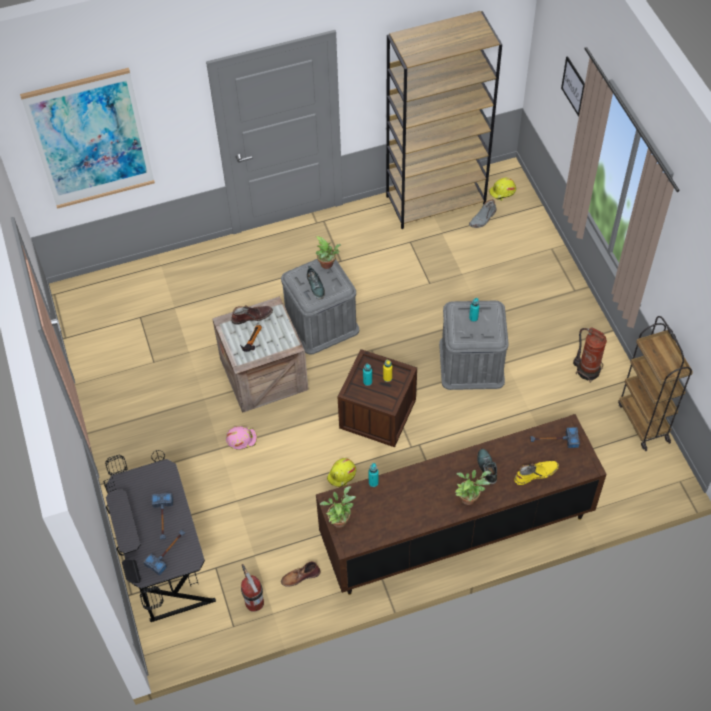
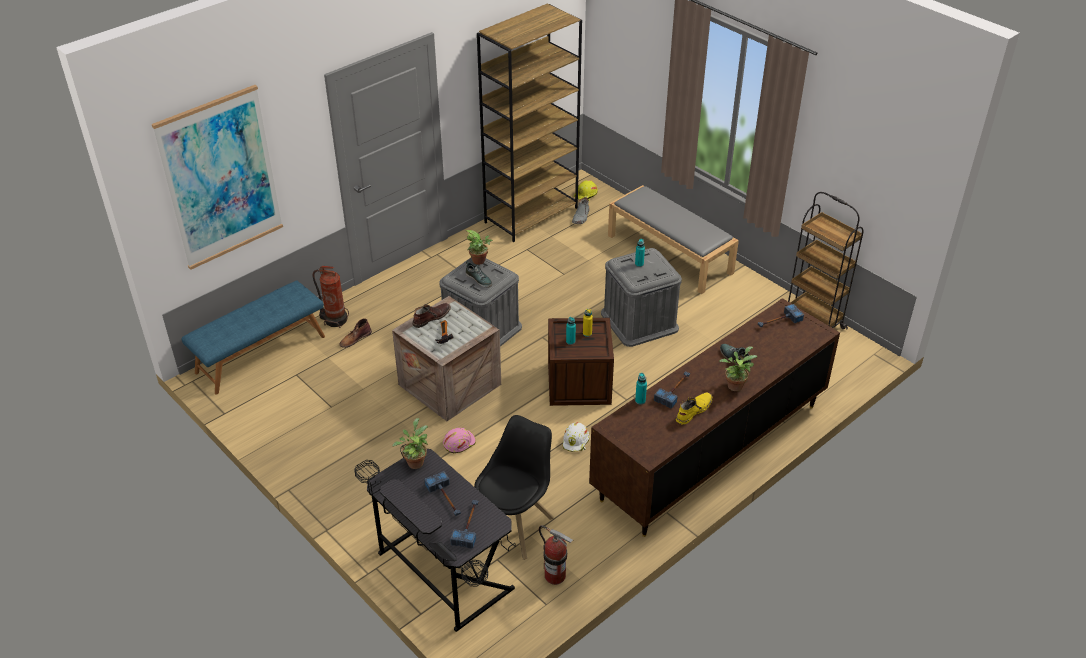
camera: 25 degrees left, 15 degrees down
brown boot [281,561,320,587] -> brown boot moved to [339,318,372,348]
potted plant [320,486,356,528] -> potted plant moved to [392,418,428,469]
yellow hard hat [327,458,356,487] -> white hard hat [563,422,589,452]
yellow boot [514,461,559,485] -> yellow boot moved to [676,393,713,425]
picture [561,56,585,117] -> none
fire extinguisher [573,328,607,383] -> fire extinguisher moved to [313,266,349,328]
none -> blue bench [181,281,325,395]
none -> black chair [474,415,554,560]
none -> grey bench [608,185,739,294]
none -> hammer [654,371,690,408]

